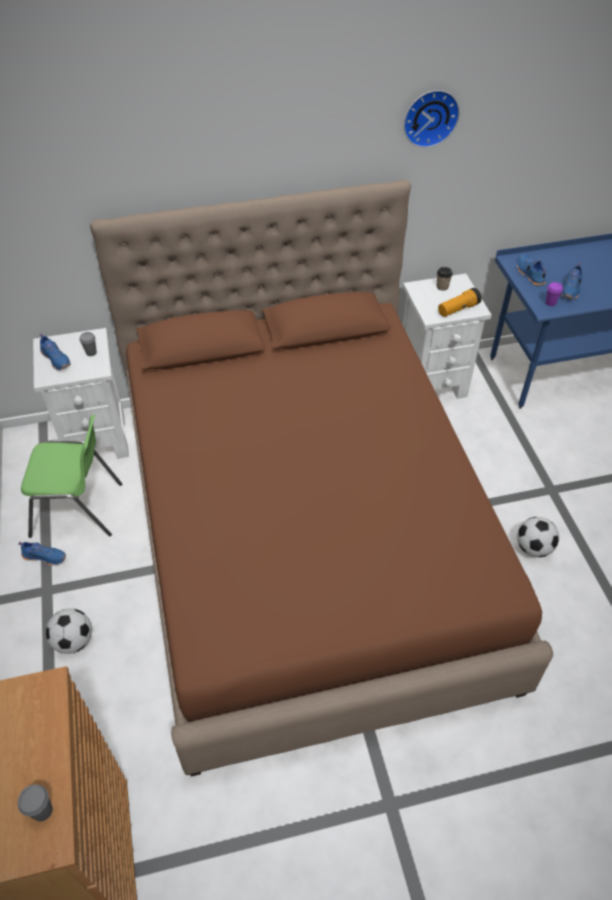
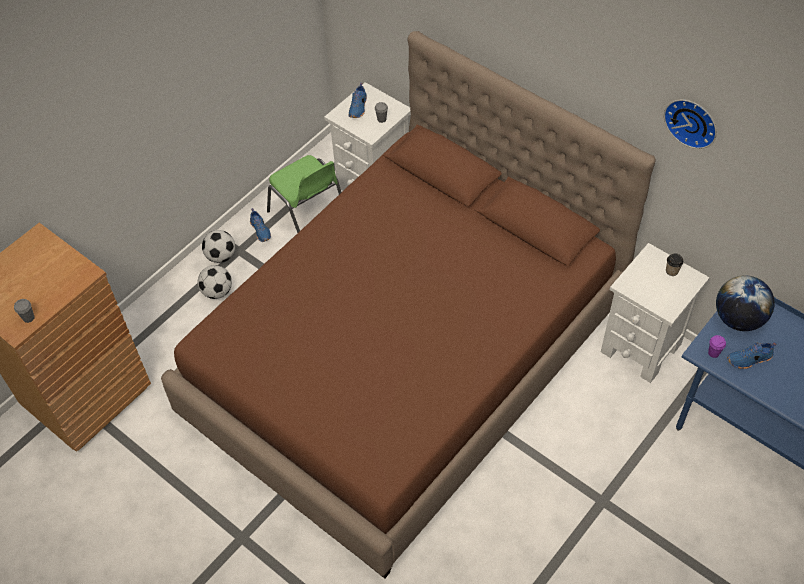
camera: 55 degrees right, 5 degrees up
flashlight [438,288,482,317] -> none
blue shoe [517,254,546,285] -> globe [716,275,775,331]
football [517,517,559,557] -> football moved to [202,230,235,263]

